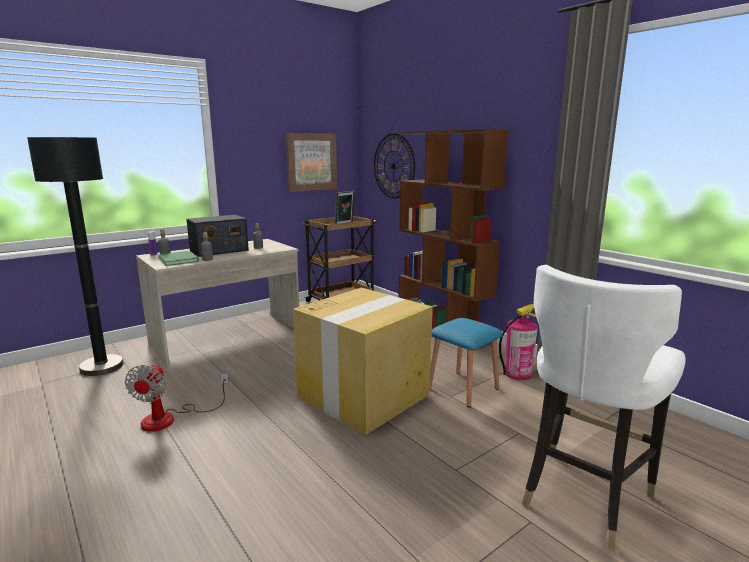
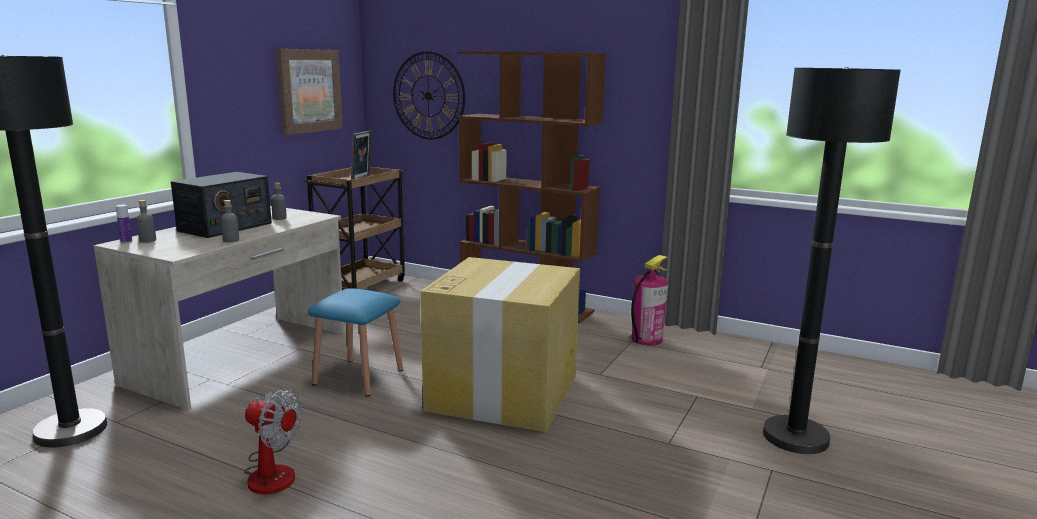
camera: 25 degrees left, 0 degrees up
fan [125,364,229,432] -> fan turned 45 degrees counterclockwise [244,389,303,494]
green book [158,251,199,266] -> none
blue stool [430,318,503,407] -> blue stool moved to [308,288,403,397]
white chair [522,265,686,550] -> black floor lamp [763,67,900,454]

